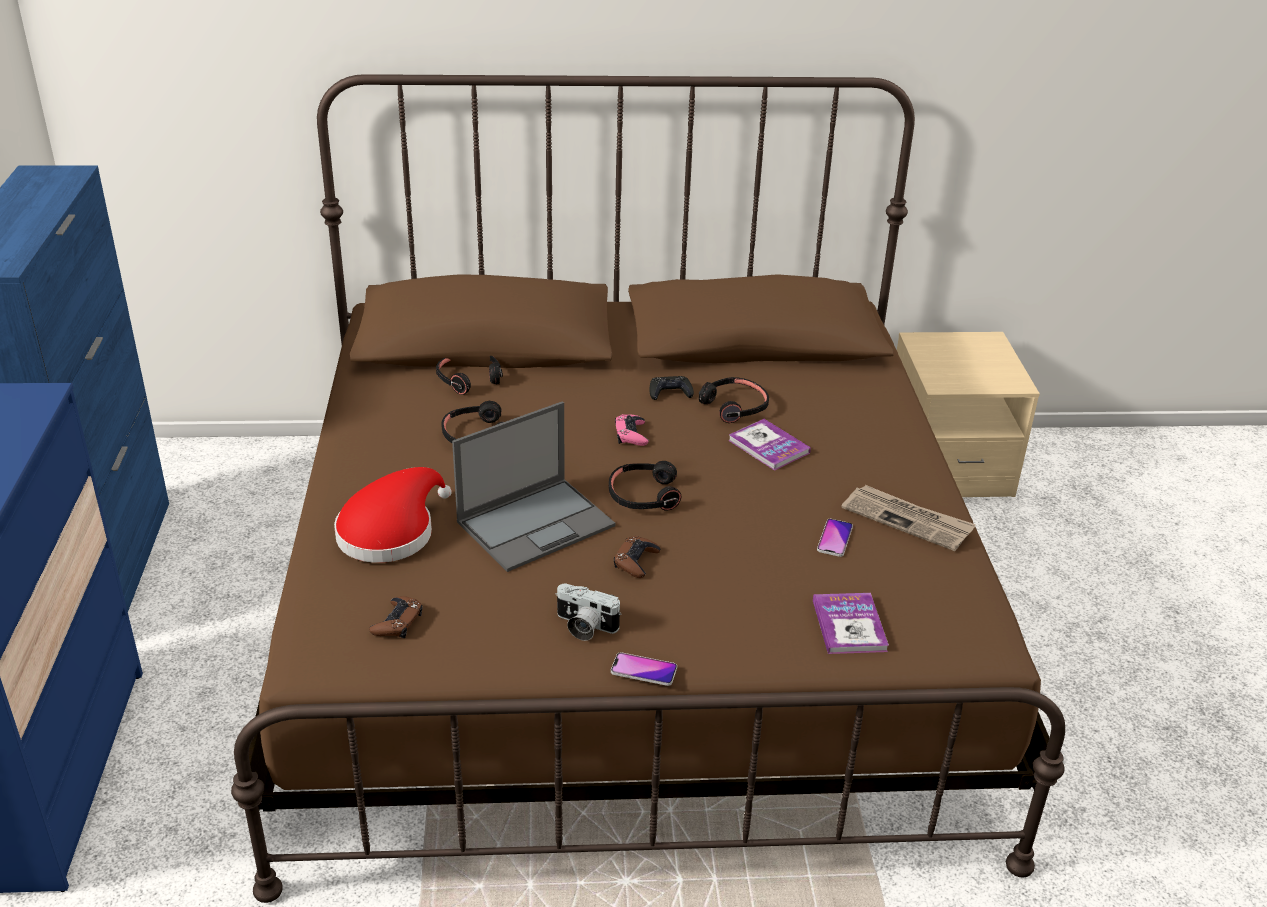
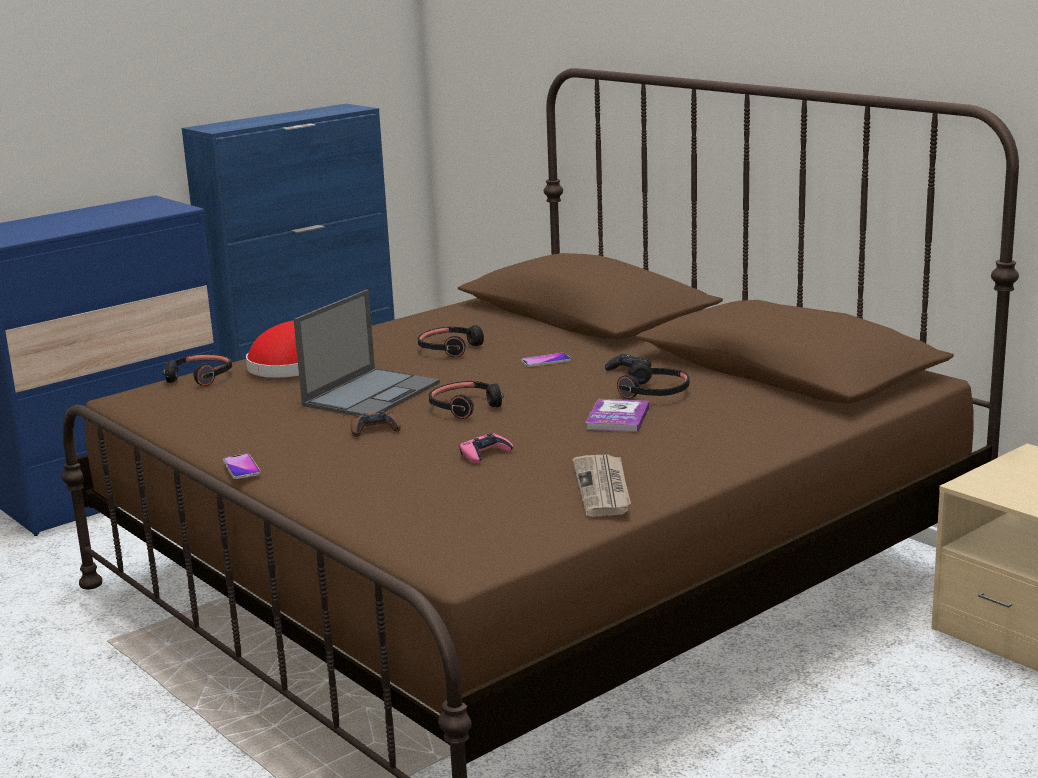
camera: 55 degrees right, 15 degrees down
brown game controller [369,596,423,638] -> none
black headphones [436,356,503,395] -> black headphones moved to [163,354,232,386]
laptop [452,401,615,572] -> laptop turned 75 degrees counterclockwise [294,290,440,416]
camera [556,584,621,641] -> none
pink game controller [615,414,649,446] -> pink game controller moved to [459,433,513,464]
book [813,593,889,654] -> none
phone [817,519,853,557] -> phone moved to [521,353,571,367]

